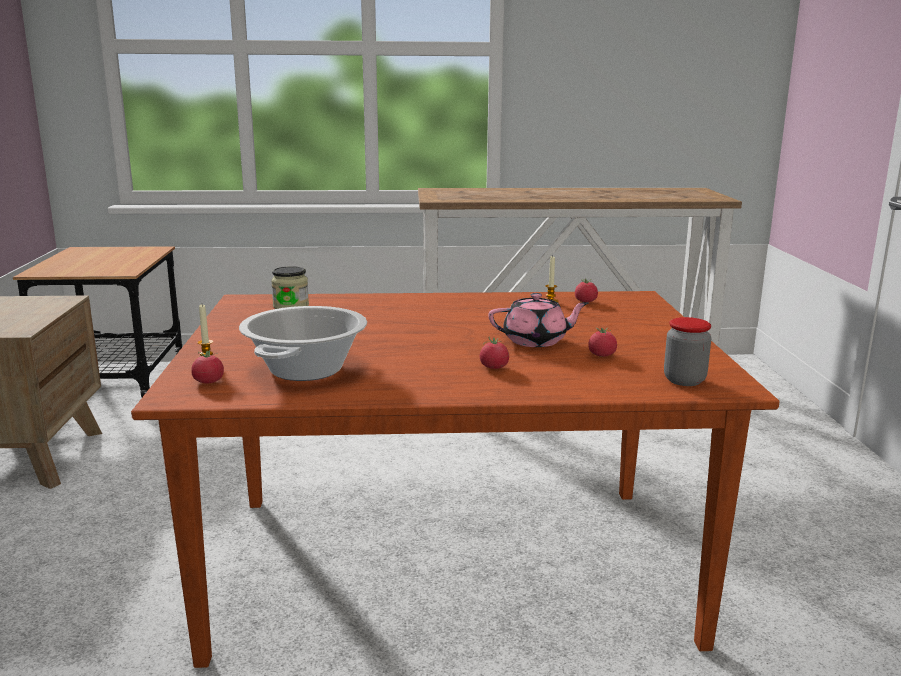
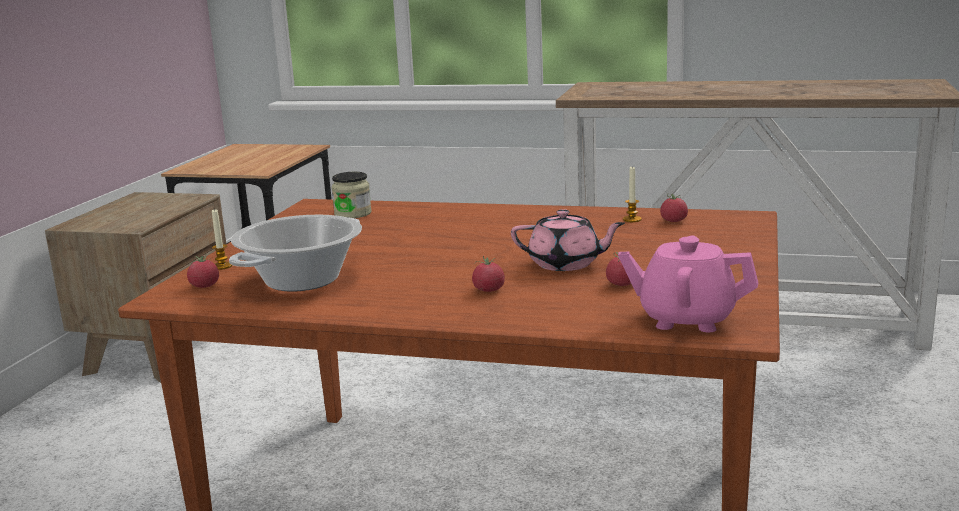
camera: 20 degrees right, 0 degrees up
jar [664,317,711,386] -> pink teapot [618,236,758,332]

